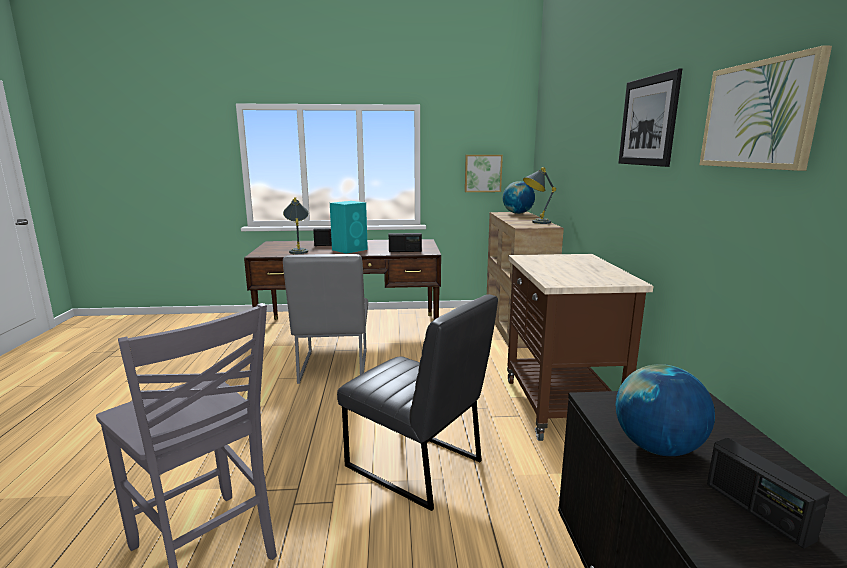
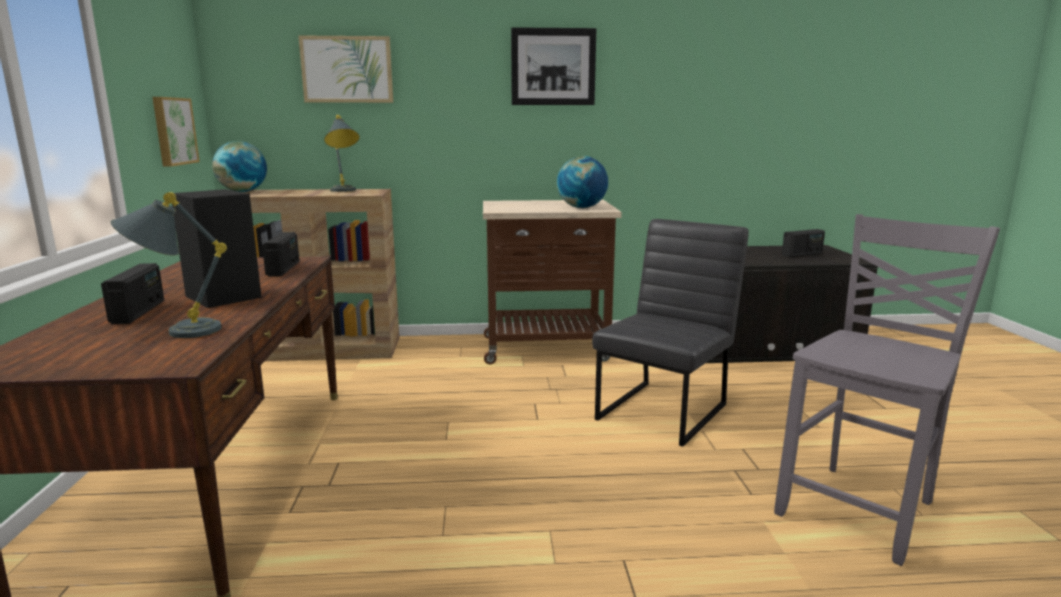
camera: 90 degrees left, 0 degrees up
grey chair [283,254,368,384] -> none
turquoise speaker [330,201,368,254] -> black speaker [172,189,262,308]
globe [616,364,715,456] -> globe moved to [557,156,608,208]
picture [699,46,832,171] -> picture moved to [298,35,393,103]

